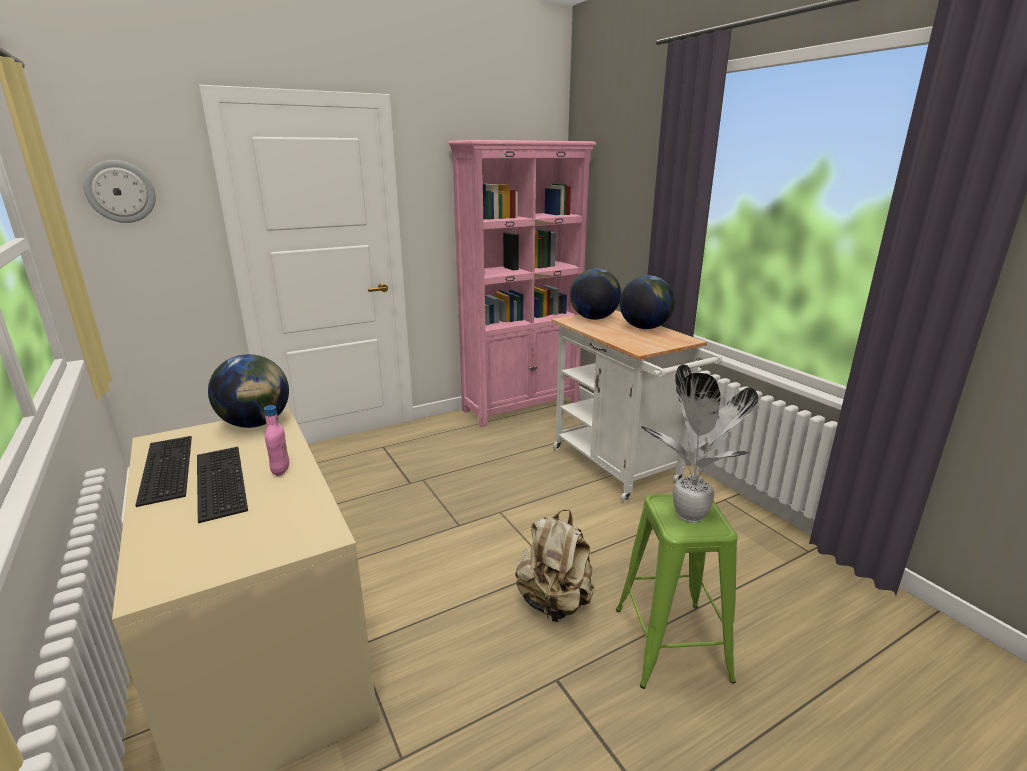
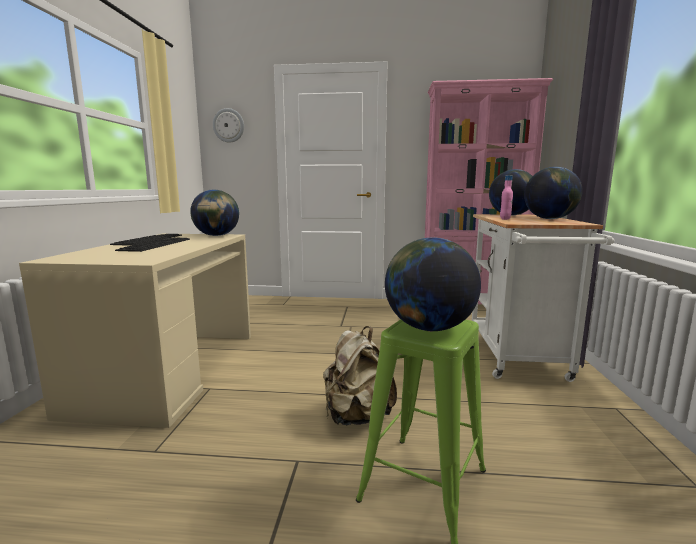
camera: 35 degrees right, 10 degrees down
pink bottle [264,405,289,476] -> pink bottle moved to [500,176,513,220]
potted plant [641,364,758,523] -> globe [385,237,481,331]

